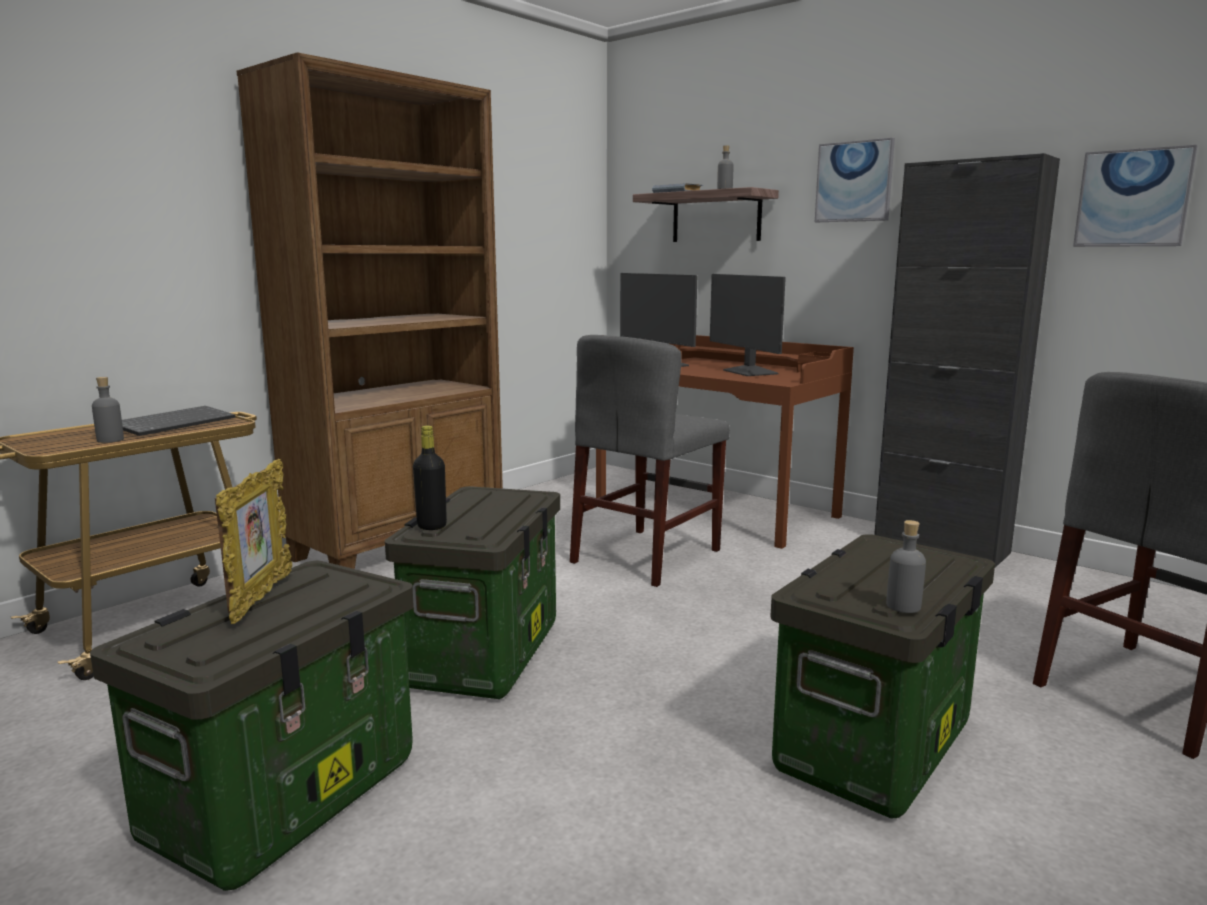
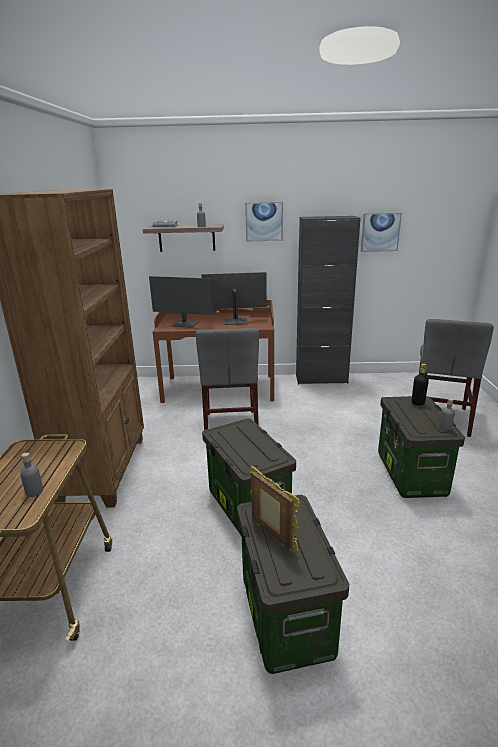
camera: 40 degrees left, 10 degrees up
keyboard [122,406,235,436] -> none
black bottle [413,425,447,530] -> black bottle moved to [411,364,429,406]
monitor [710,274,786,376] -> monitor turned 150 degrees clockwise [202,272,267,325]

